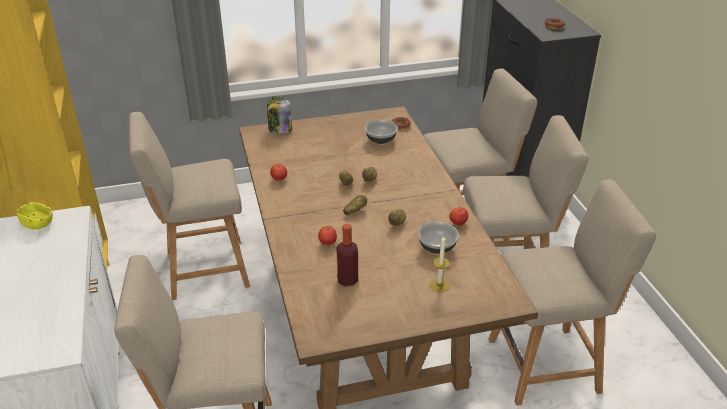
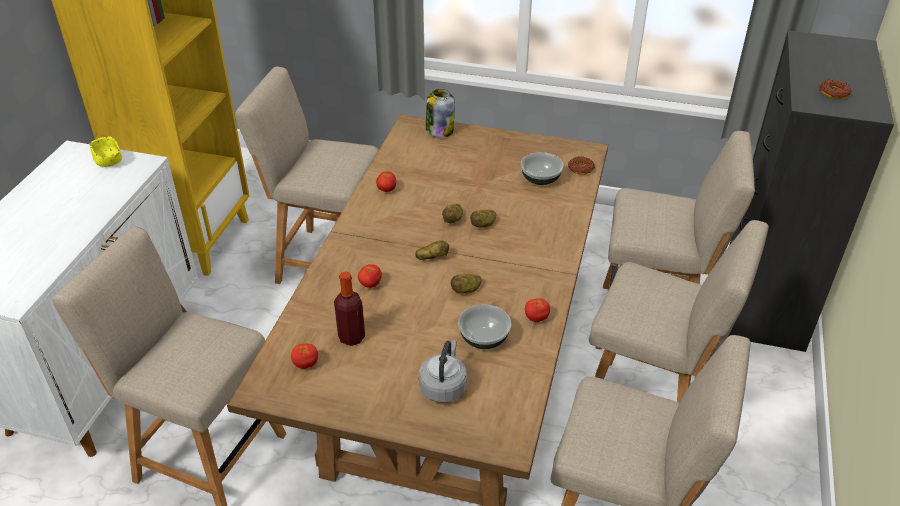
camera: 30 degrees right, 5 degrees up
candle [430,235,450,292] -> grey kettle [419,340,467,403]
none -> tomato [291,344,318,369]

